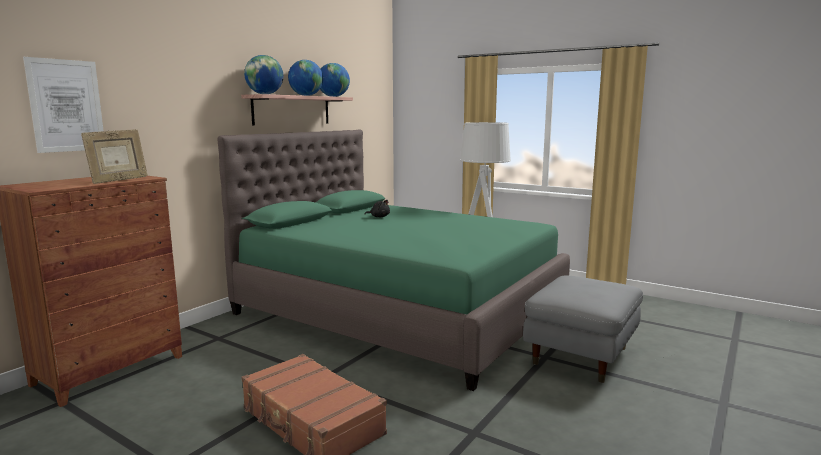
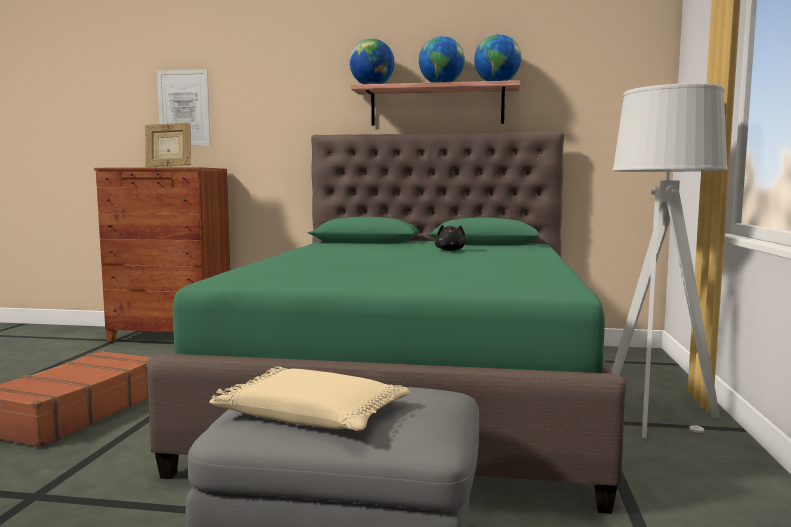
camera: 65 degrees right, 5 degrees down
none -> beige pillow [209,366,411,431]

